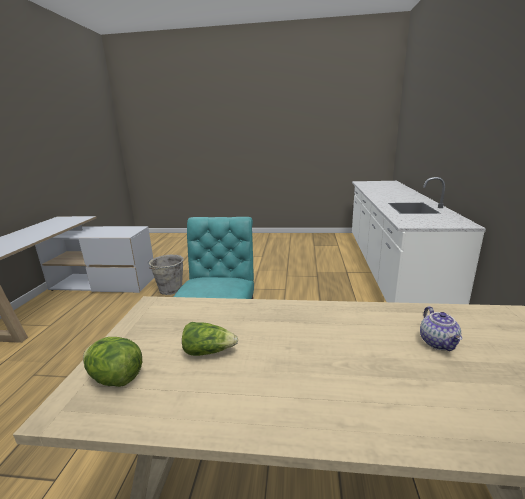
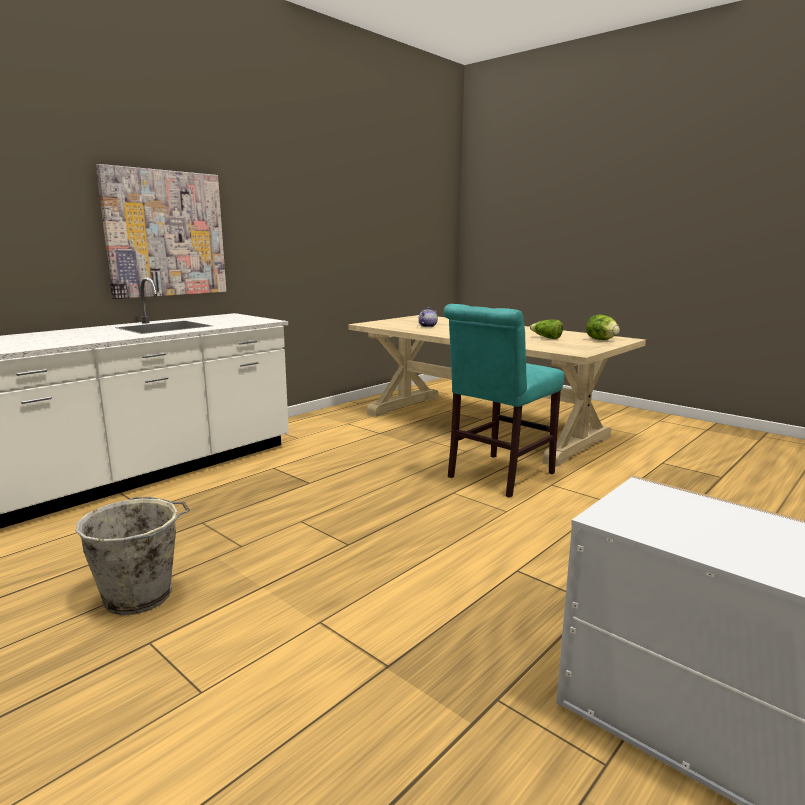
camera: 145 degrees left, 5 degrees down
grey bucket [147,255,184,295] -> grey bucket moved to [75,497,190,615]
none -> picture [96,164,226,299]

